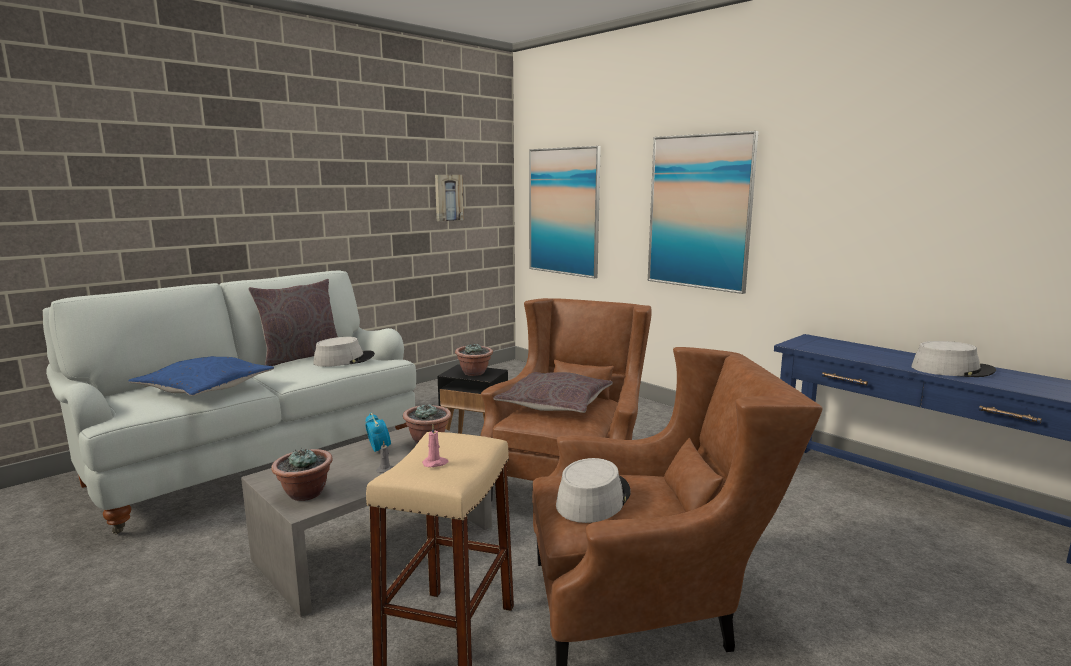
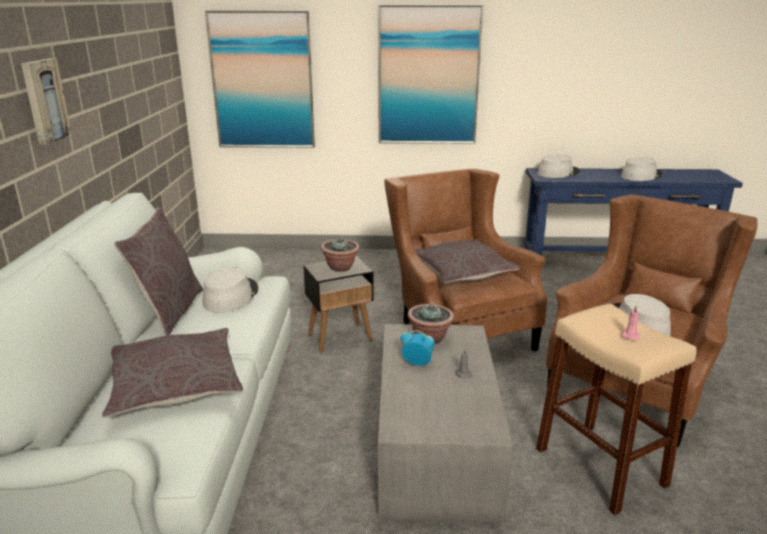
camera: 45 degrees left, 10 degrees up
blue pillow [128,356,274,396] -> grey pillow [102,328,243,418]
potted plant [271,448,333,501] -> none
picture [435,175,463,221] -> picture moved to [21,58,72,145]
none -> grey hat [537,155,580,178]

